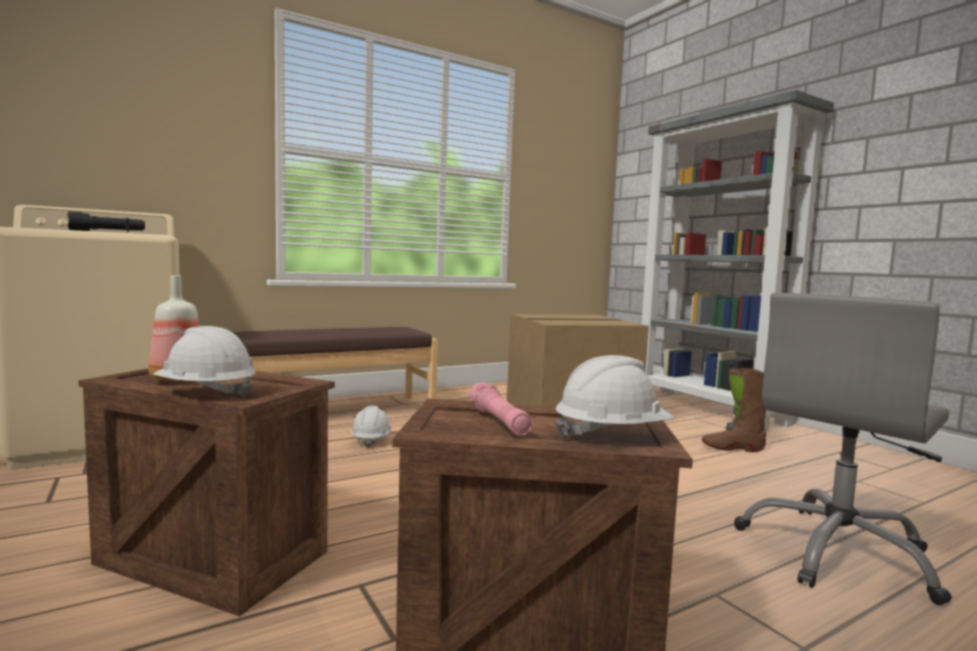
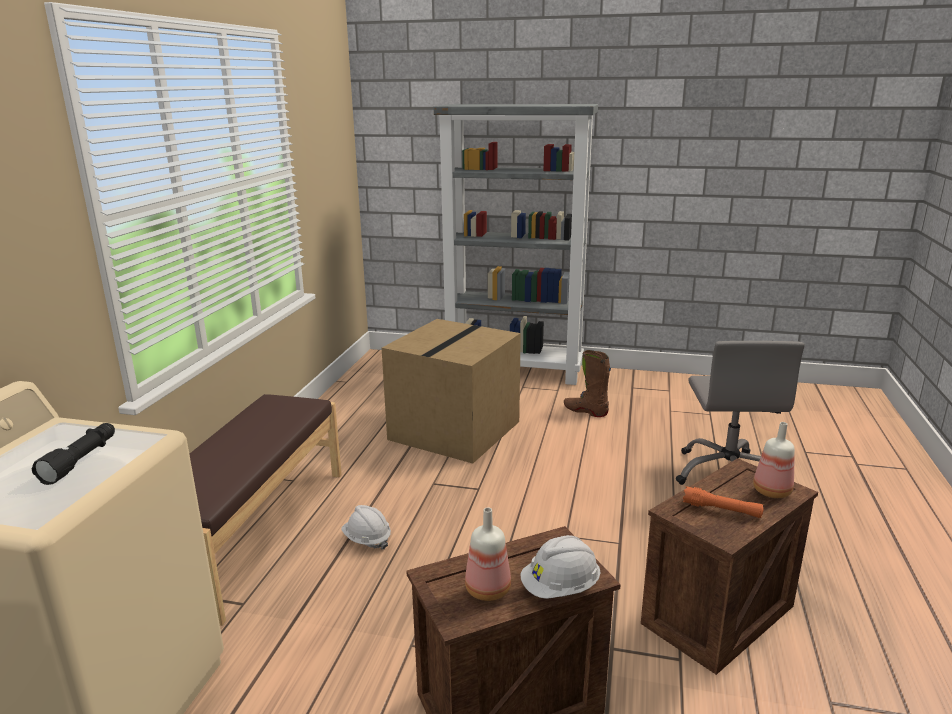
camera: 45 degrees left, 15 degrees up
pink flashlight [469,383,533,436] -> orange flashlight [683,486,764,518]
white hard hat [555,355,674,439] -> bottle [753,422,795,498]
brown boot [702,368,766,452] -> brown boot turned 75 degrees clockwise [564,350,611,417]

